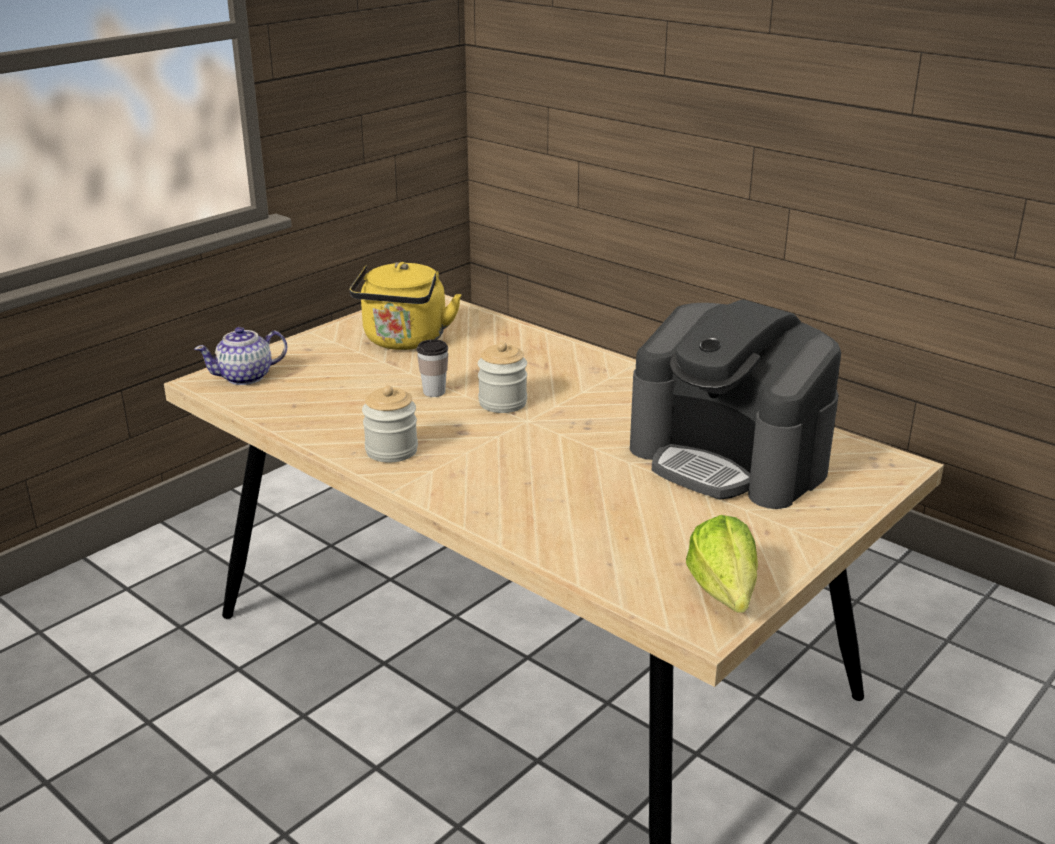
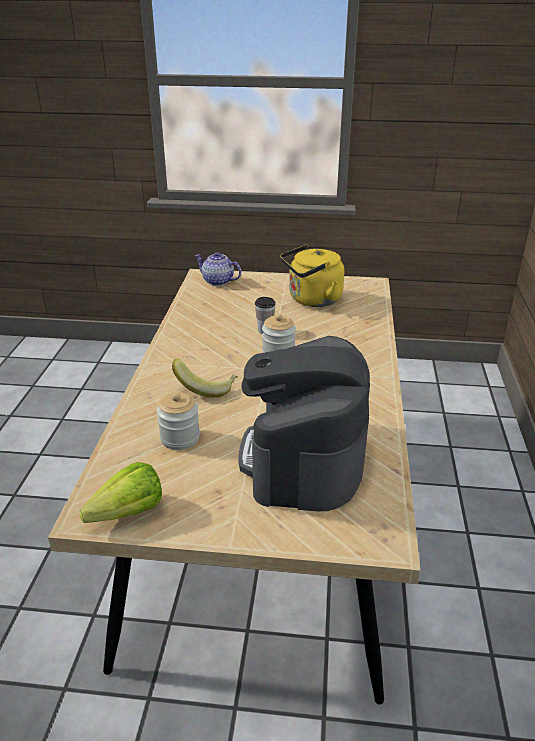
camera: 55 degrees right, 5 degrees up
jar [362,386,418,463] -> jar moved to [157,392,200,450]
none -> banana [172,358,238,398]

